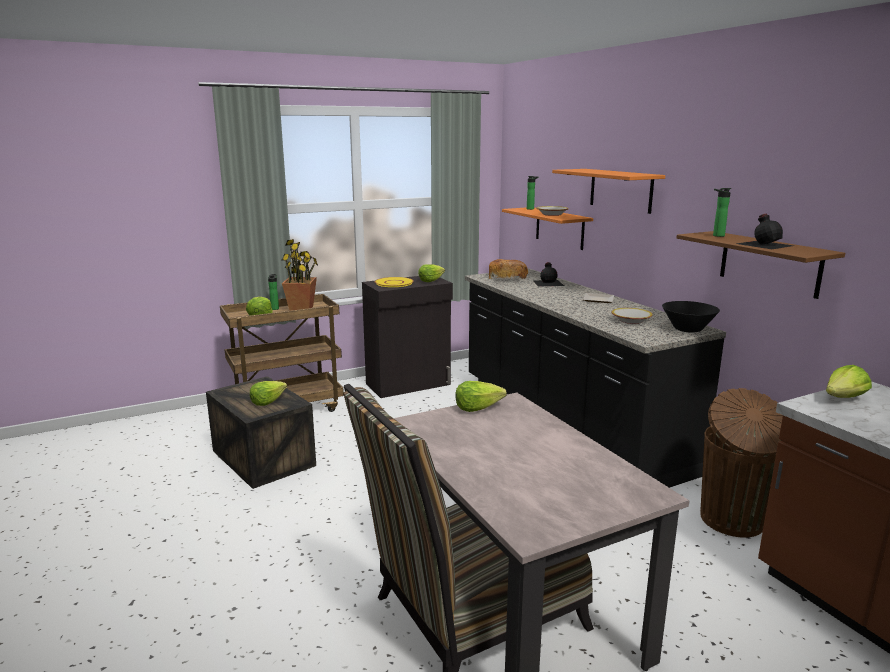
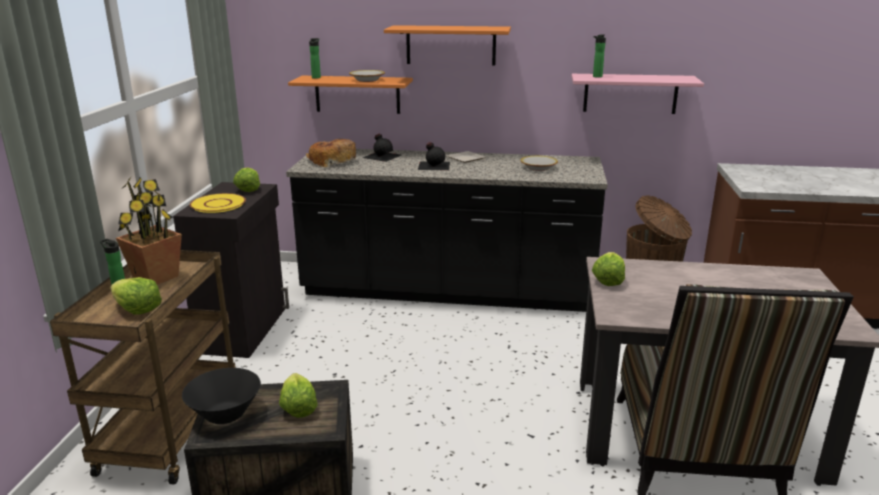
camera: 55 degrees left, 5 degrees up
black bowl [662,301,720,333] -> black bowl moved to [182,368,261,424]
brown shelf [677,231,845,299] -> pink shelf [571,74,704,114]
black bottle [737,214,793,249] -> black bottle moved to [418,142,450,170]
lettuce [826,365,872,398] -> none

